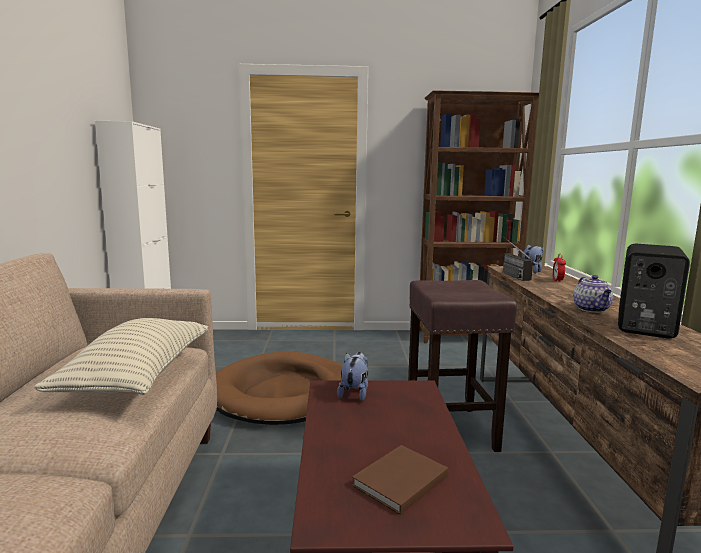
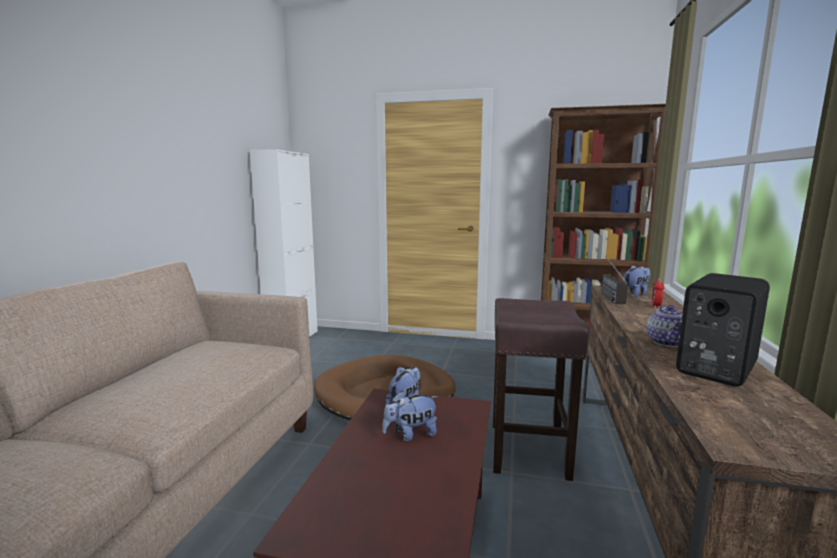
camera: 15 degrees right, 0 degrees up
pillow [34,318,208,395] -> none
brown book [352,445,448,515] -> none
none -> plush toy [382,391,438,442]

